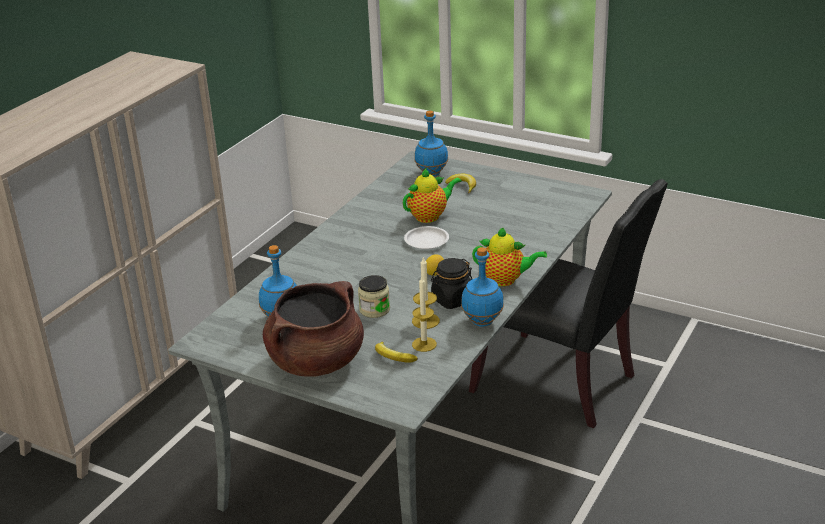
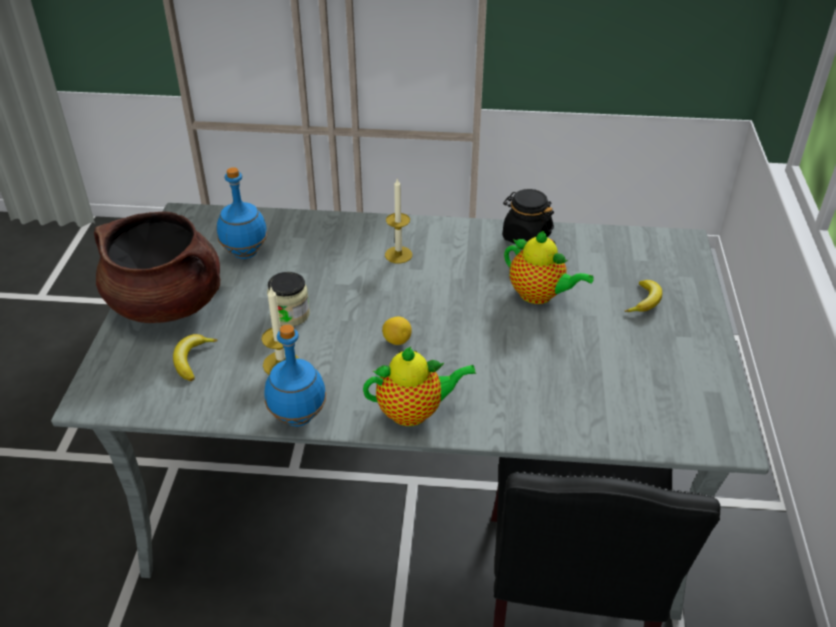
camera: 65 degrees right, 10 degrees up
white plate [404,226,449,249] -> none
candle [412,277,437,352] -> candle moved to [385,178,412,263]
blue bottle [414,110,448,176] -> none
black jar [431,258,472,309] -> black jar moved to [503,189,554,244]
teapot [472,227,547,286] -> teapot turned 90 degrees counterclockwise [363,347,476,426]

